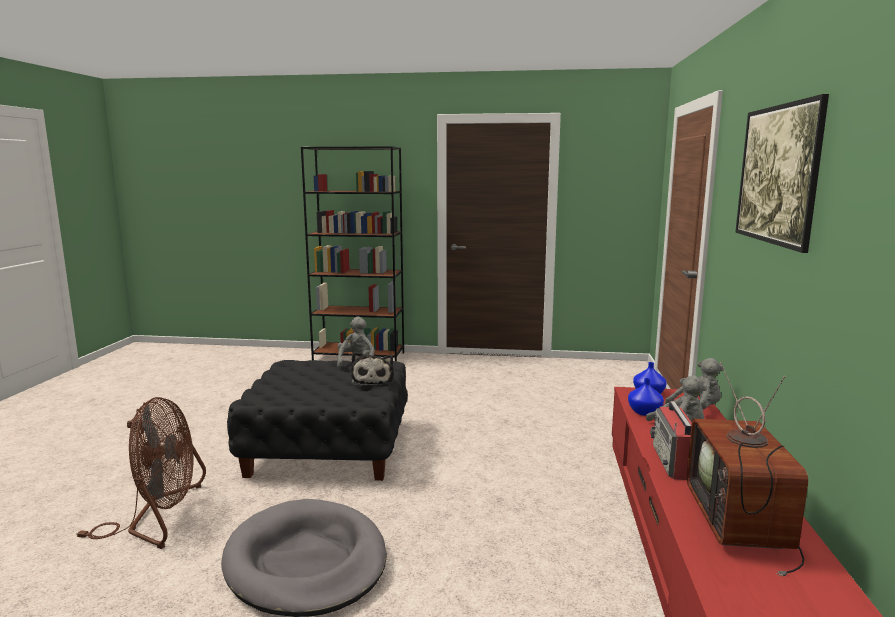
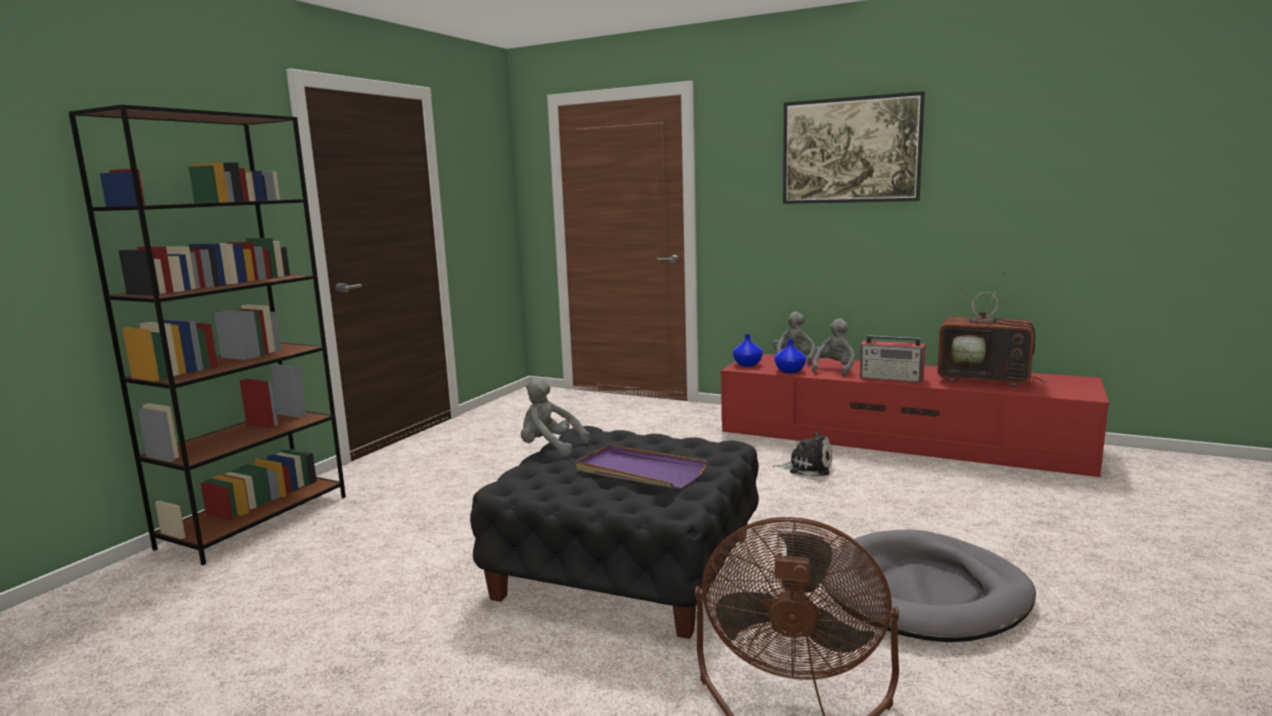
camera: 70 degrees left, 0 degrees up
plush toy [351,352,394,386] -> plush toy moved to [772,431,832,477]
none -> purple tray [576,444,707,489]

